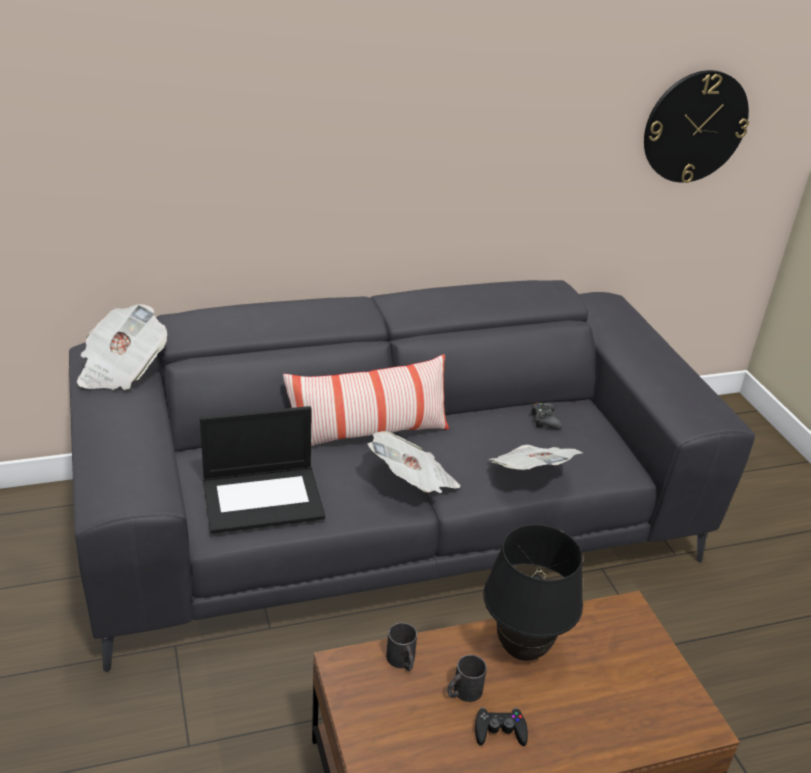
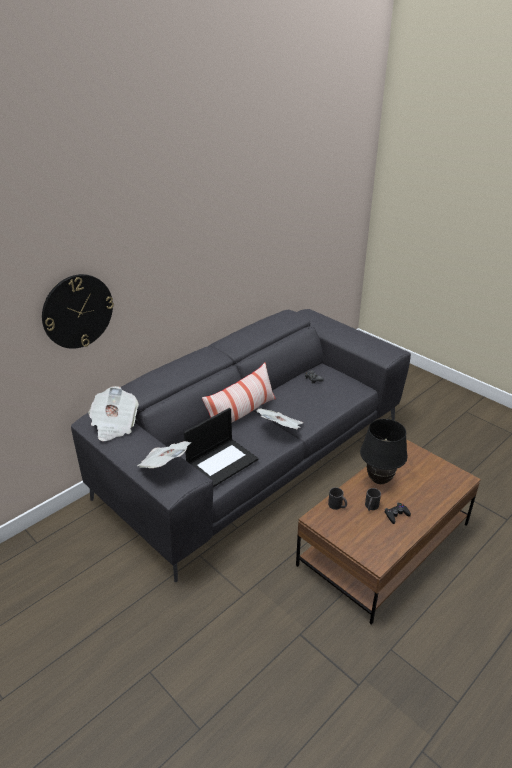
camera: 25 degrees left, 0 degrees up
newspaper [489,445,583,470] -> newspaper moved to [137,441,191,468]
wall clock [644,70,749,183] -> wall clock moved to [42,274,114,349]

